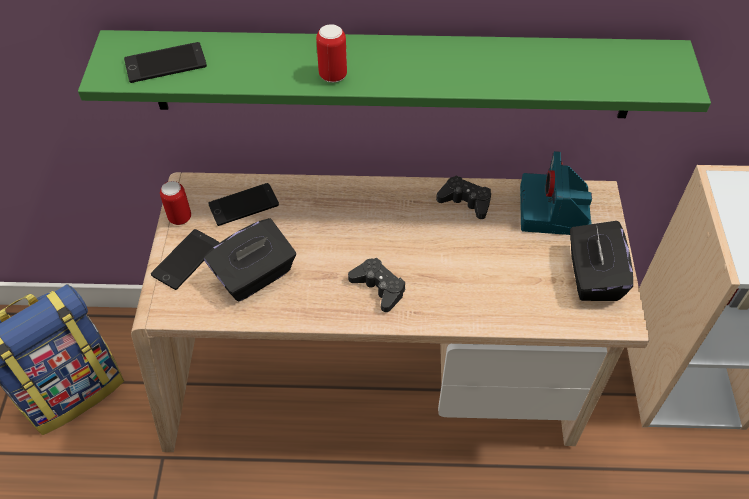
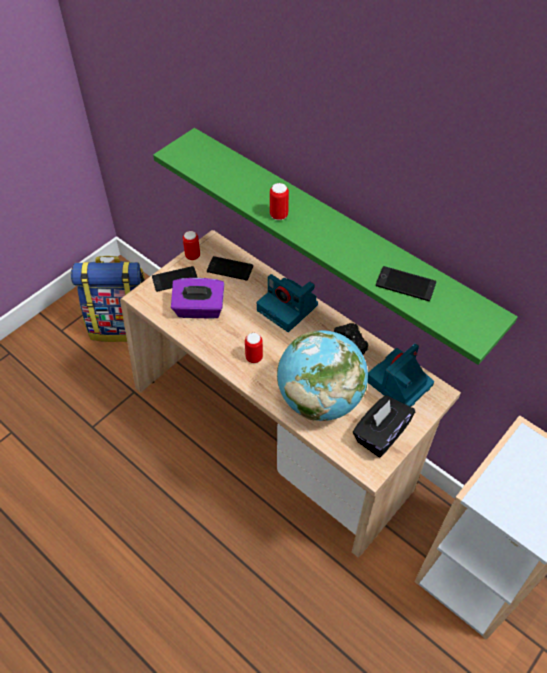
camera: 40 degrees right, 0 degrees up
phone [124,42,207,83] -> phone moved to [376,266,436,301]
black tissue box [204,218,296,302] -> purple tissue box [171,278,224,319]
black game controller [348,258,405,312] -> can [245,333,263,363]
none -> camera [257,274,318,332]
none -> globe [277,330,368,421]

